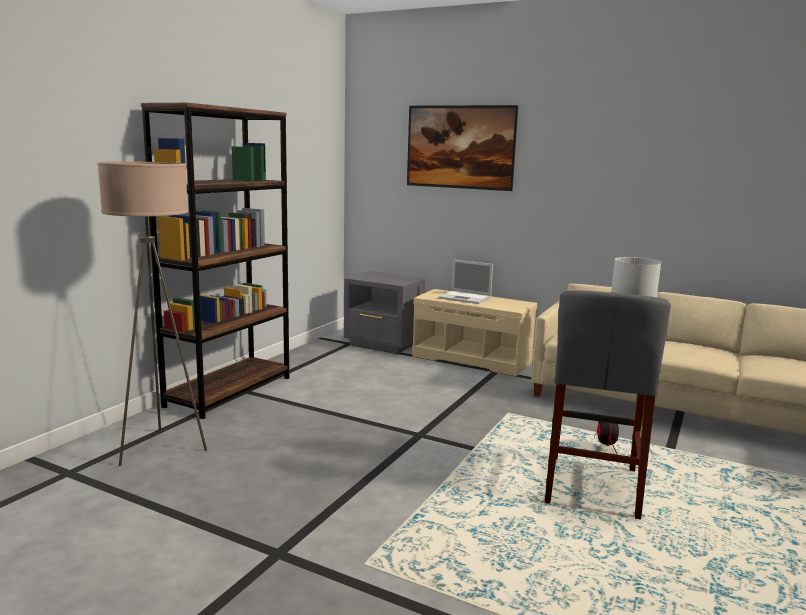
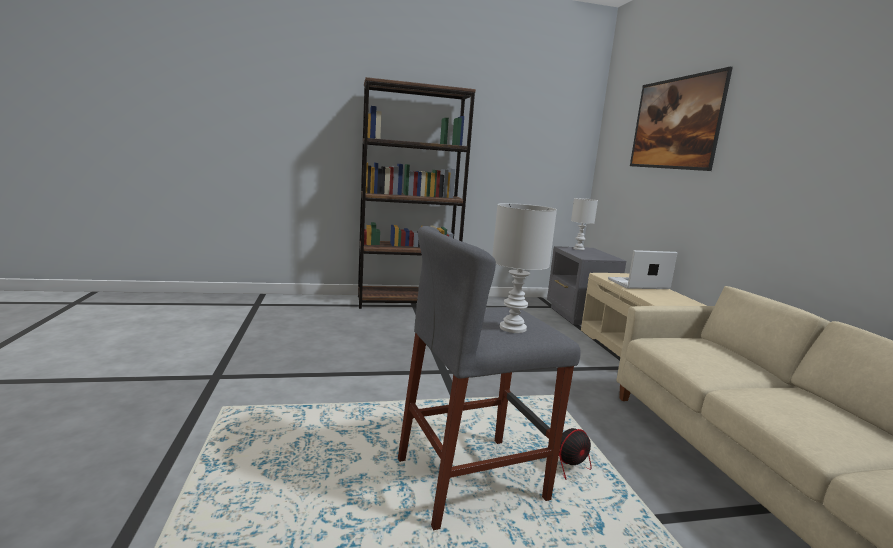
camera: 50 degrees right, 0 degrees up
beige floor lamp [97,161,207,466] -> none
laptop [439,260,493,304] -> laptop turned 90 degrees clockwise [608,250,677,289]
none -> white table lamp [571,198,598,250]

